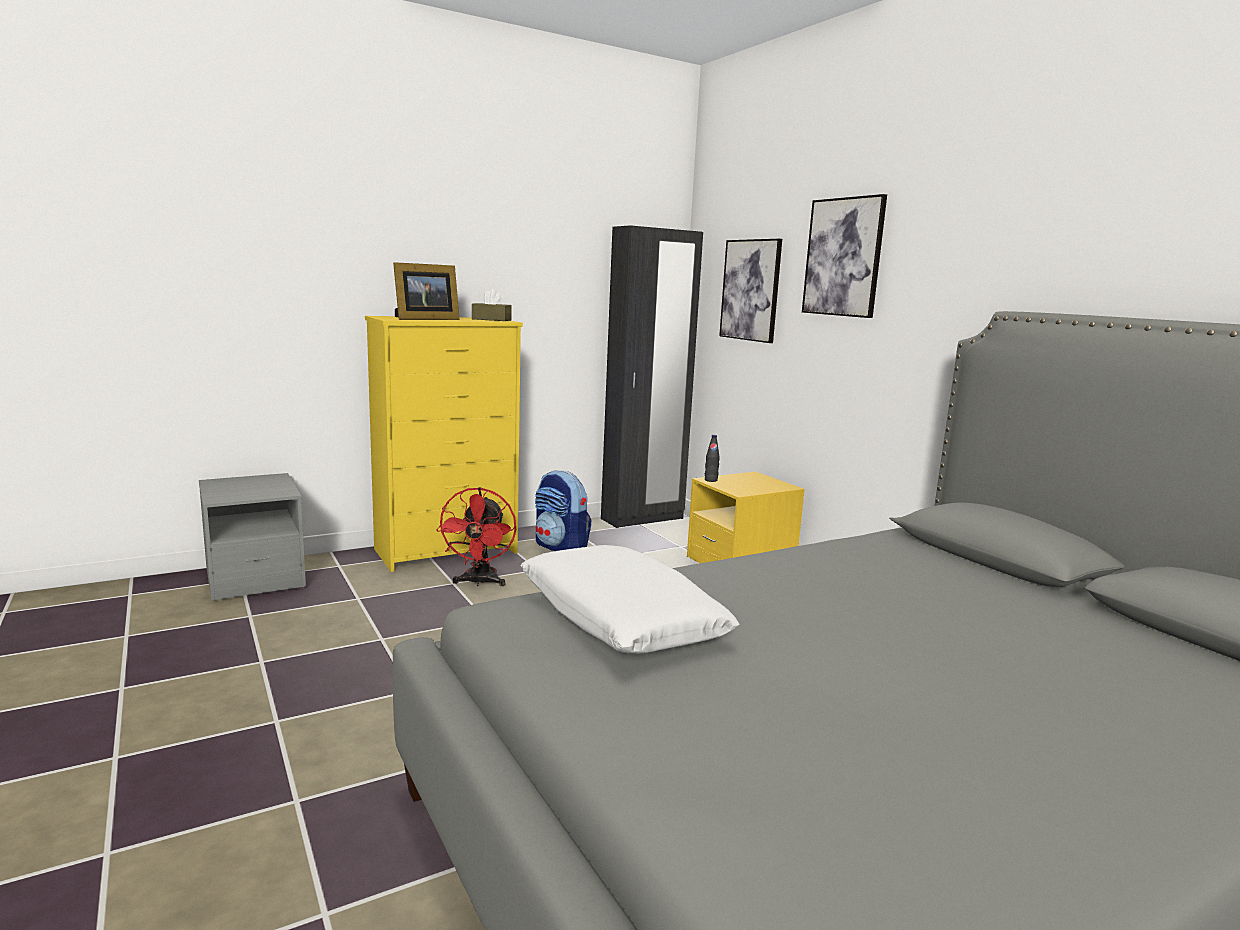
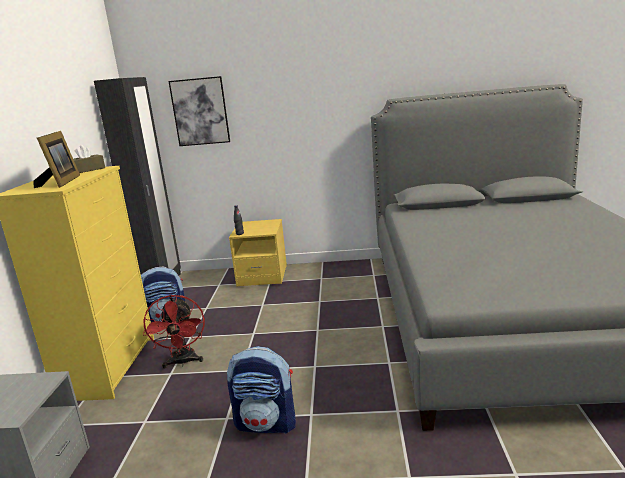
camera: 55 degrees left, 5 degrees up
red fan [436,487,516,586] -> red fan turned 45 degrees clockwise [143,295,205,368]
white pillow [521,545,739,654] -> none
picture [802,194,887,318] -> none
none -> backpack [227,346,296,434]

